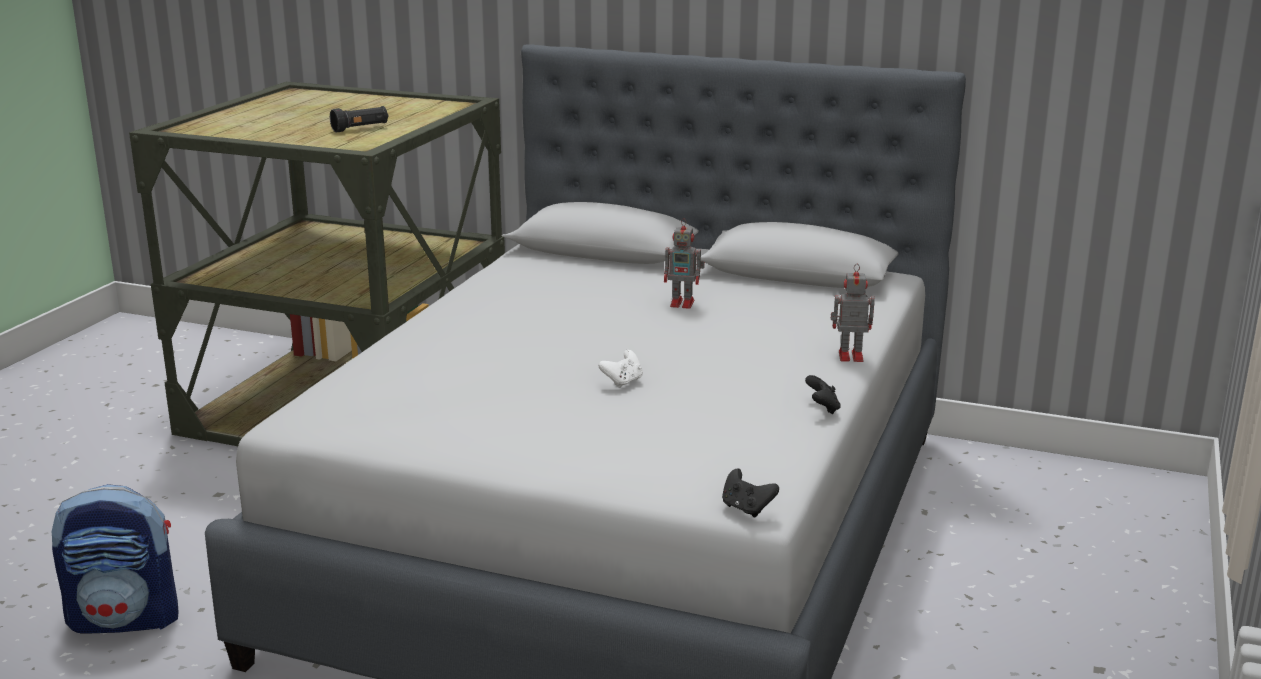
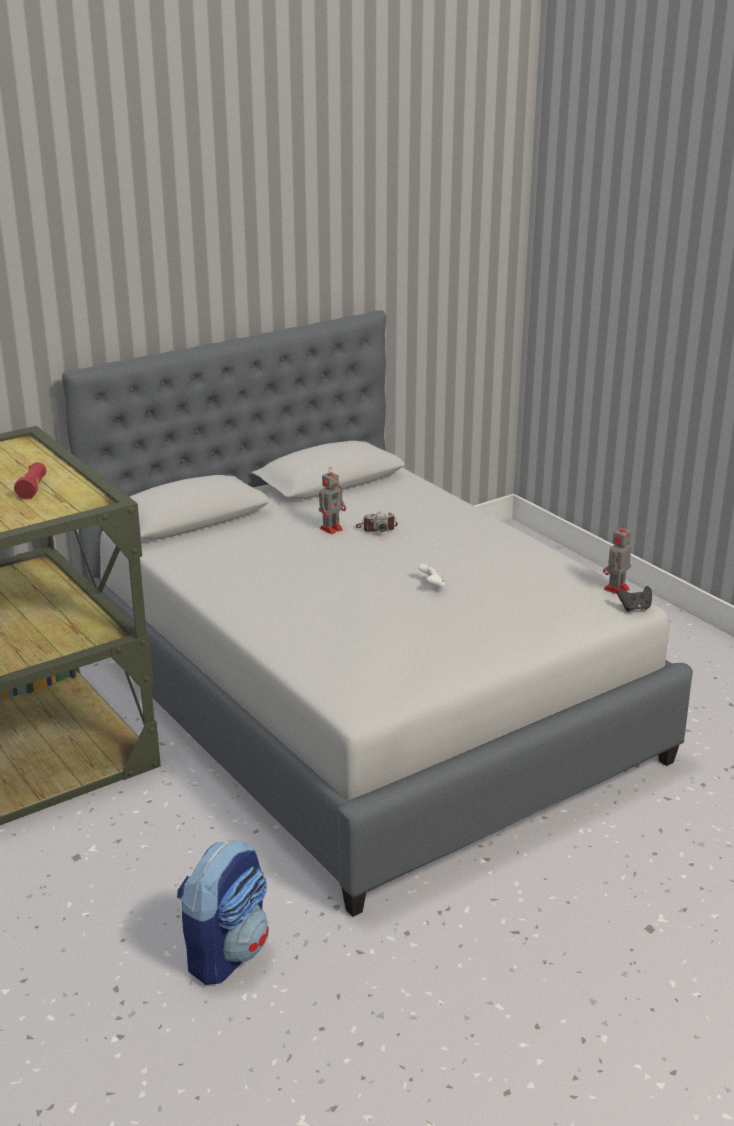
camera: 55 degrees left, 5 degrees up
black flashlight [330,106,389,133] -> red flashlight [14,462,47,499]
black game controller [805,375,841,414] -> none
toy robot [831,264,875,362] -> toy robot moved to [603,522,632,594]
none -> camera [356,512,398,532]

